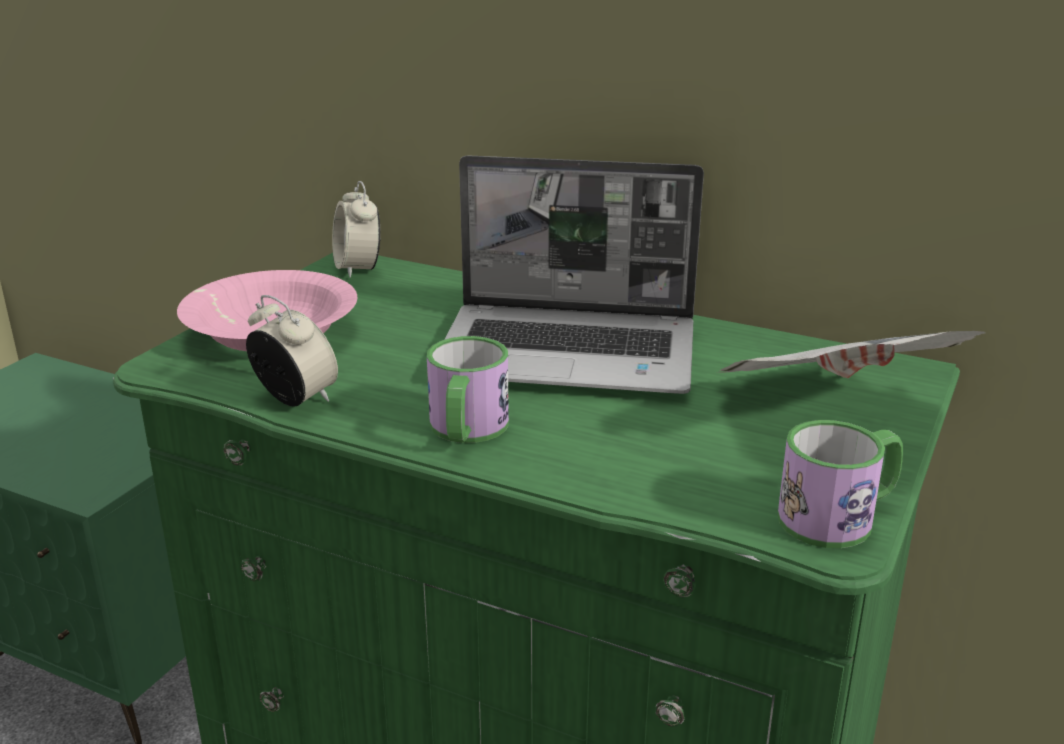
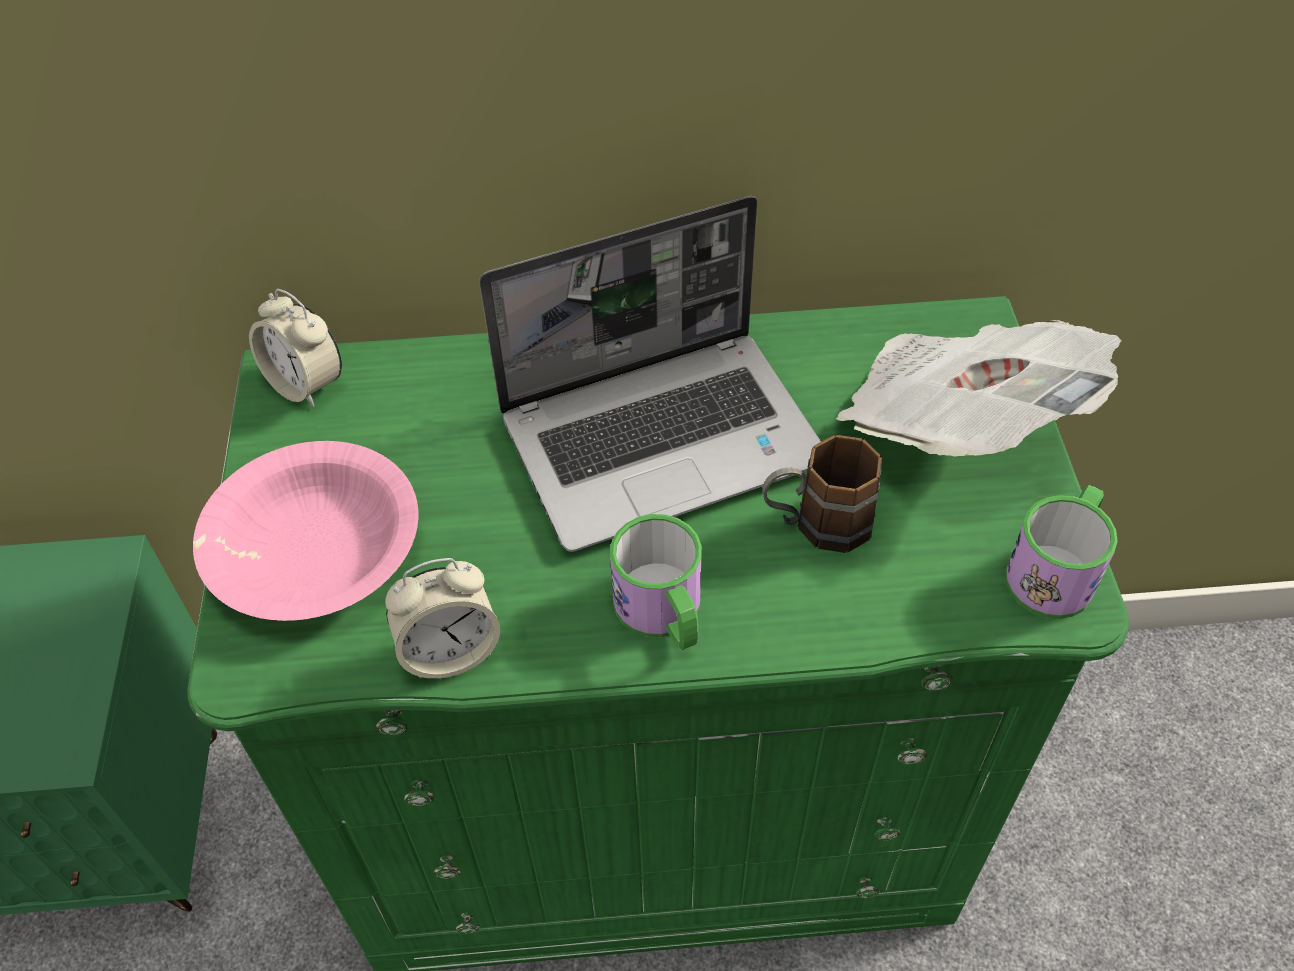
camera: 30 degrees left, 25 degrees up
alarm clock [246,295,338,407] -> alarm clock turned 150 degrees clockwise [385,558,500,679]
none -> brown mug [762,435,882,553]

